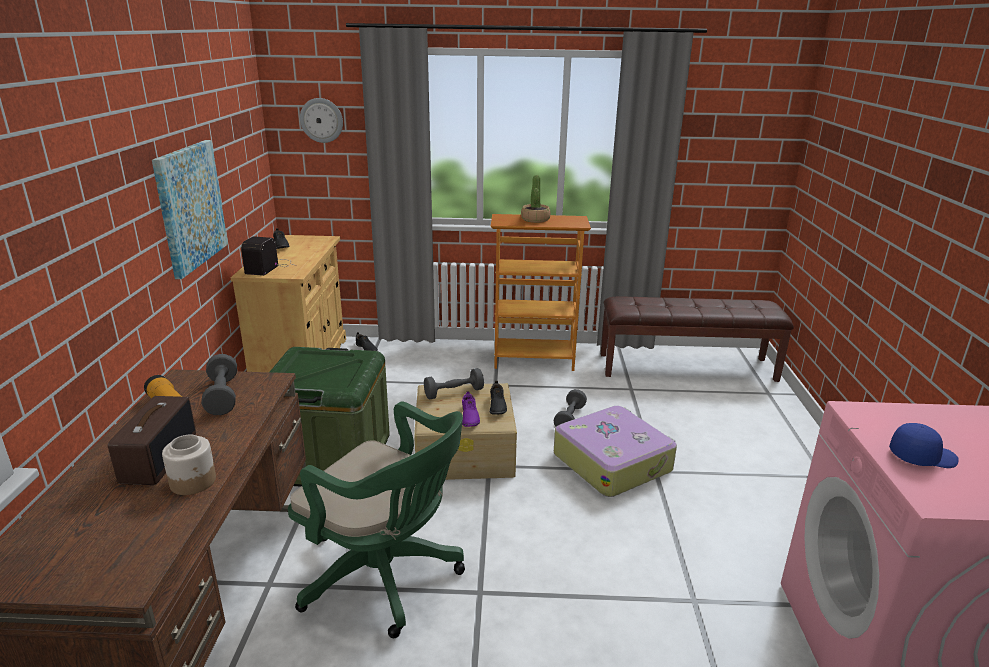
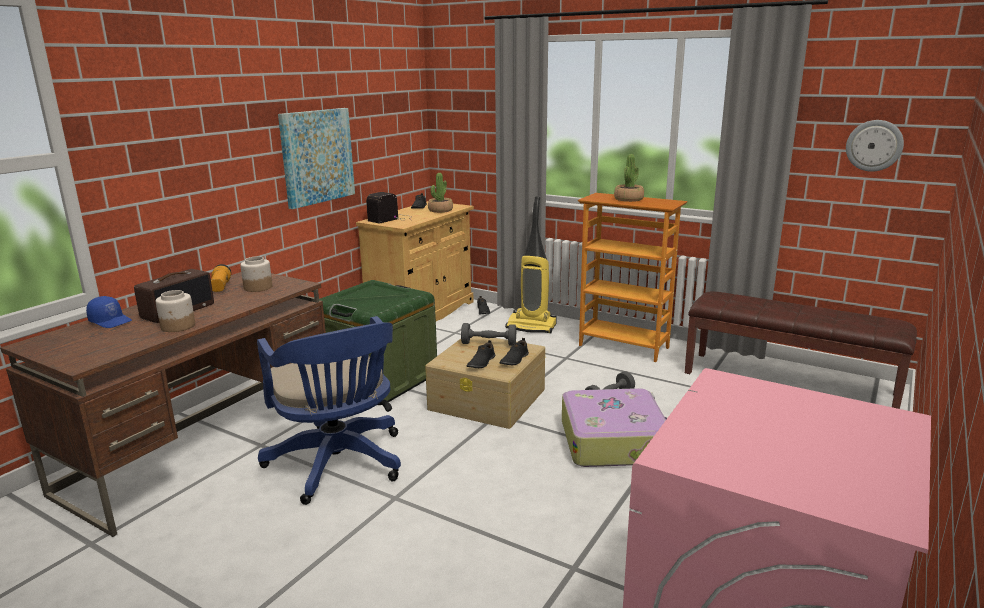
camera: 30 degrees right, 5 degrees down
grey dumbbell [202,354,237,415] -> jar [240,256,272,292]
green office chair [288,401,465,638] -> blue office chair [257,316,401,505]
wall clock [300,98,343,143] -> wall clock moved to [846,120,904,172]
purple shoe [462,391,480,427] -> black shoe [467,340,495,368]
blue cap [889,423,959,468] -> blue cap moved to [86,296,132,328]
none -> potted plant [428,173,453,213]
none -> vacuum cleaner [505,196,557,333]

